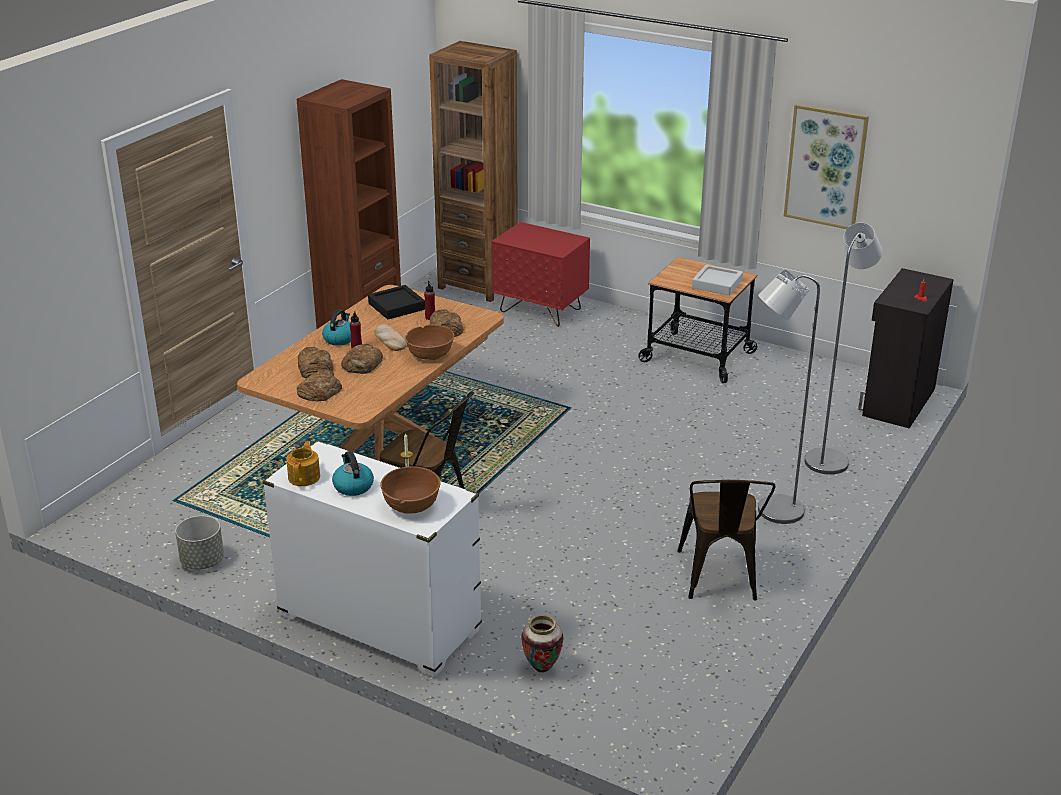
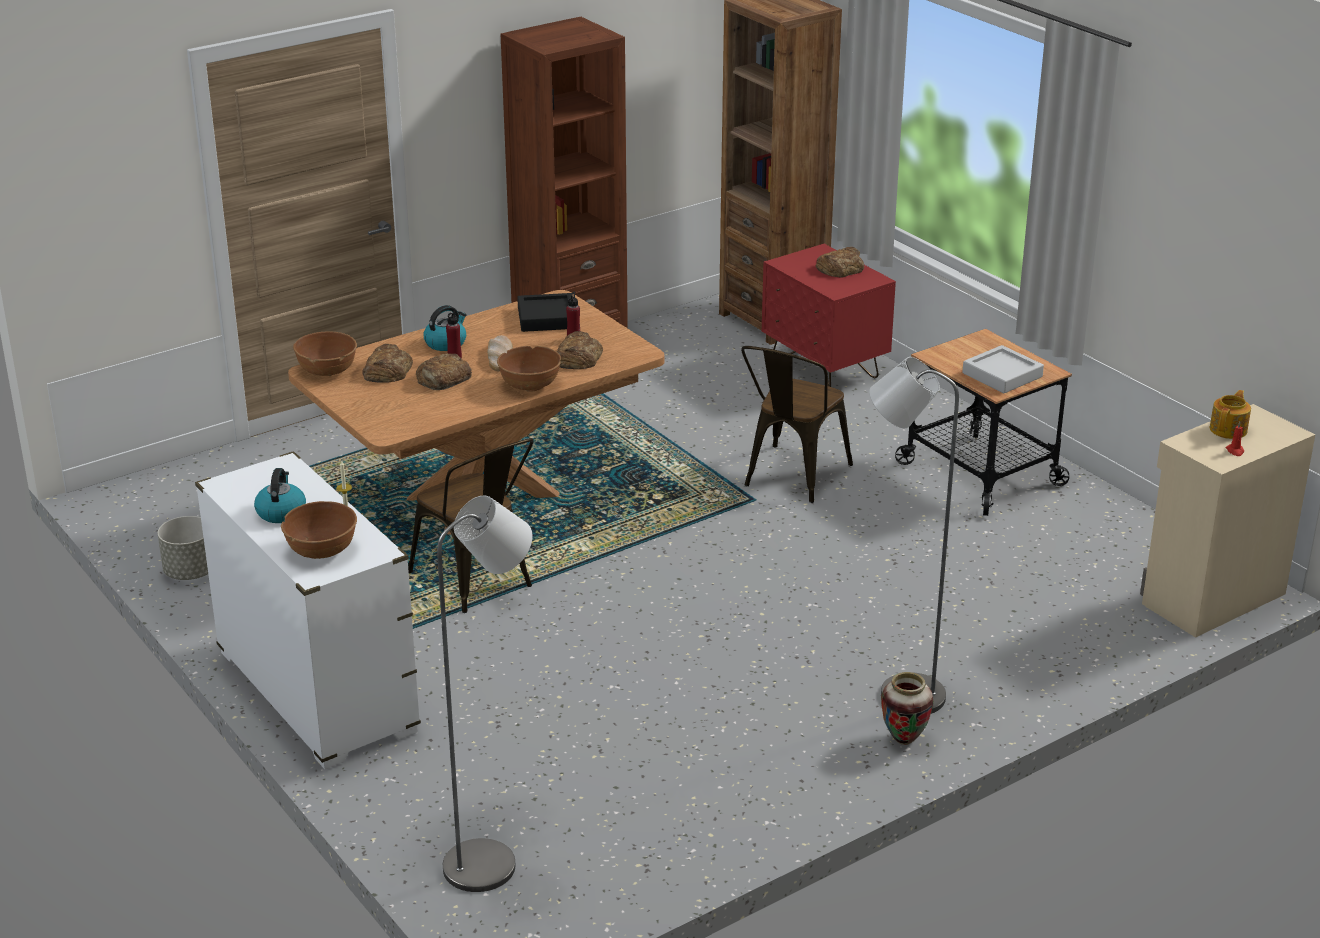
camera: 25 degrees right, 0 degrees up
teapot [286,441,320,486] -> teapot moved to [1210,390,1251,439]
bread [297,369,342,401] -> bread moved to [816,247,864,277]
vase [521,615,564,673] -> vase moved to [881,672,934,745]
brown chair [677,480,776,600] -> brown chair moved to [741,346,853,503]
picture [784,104,869,229] -> none
grey floor lamp [804,222,882,475] -> grey floor lamp moved to [437,496,532,892]
black cabinet [858,268,954,429] -> beige cabinet [1140,404,1315,638]
none -> brown bowl [293,331,357,376]

